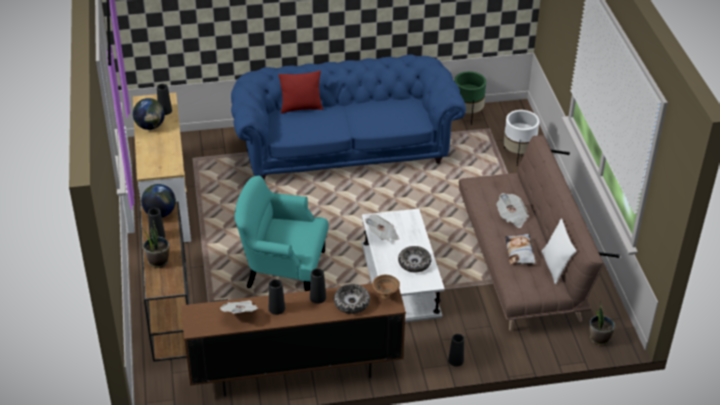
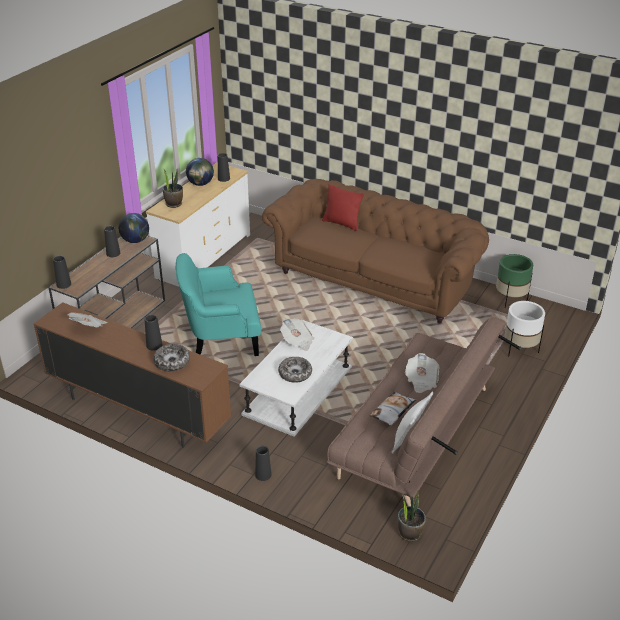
camera: 40 degrees right, 5 degrees down
potted plant [142,221,169,268] -> potted plant moved to [163,168,183,208]
blue sofa [231,54,466,181] -> brown sofa [262,179,489,323]
turquoise armchair [234,176,329,291] -> turquoise armchair turned 60 degrees counterclockwise [175,253,261,356]
black vase [269,279,285,315] -> black vase moved to [53,256,71,289]
brown bowl [372,275,400,299] -> none

